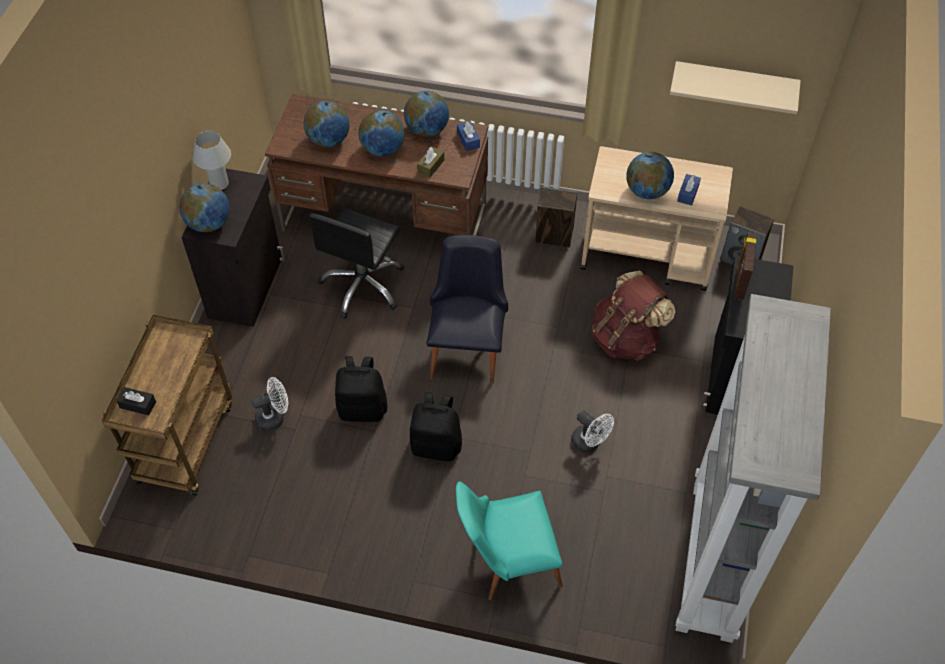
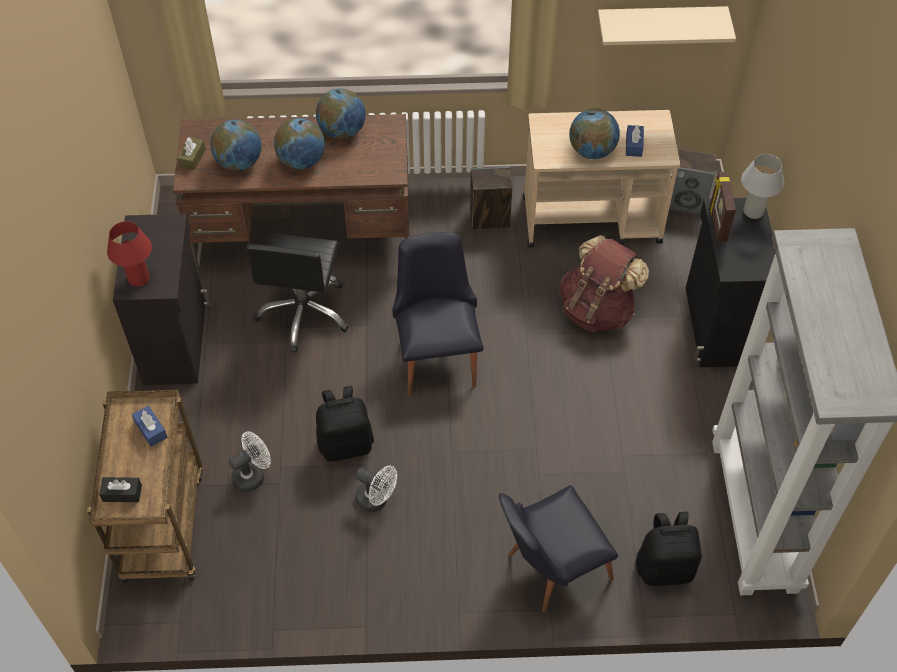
camera: 15 degrees left, 0 degrees up
globe [179,183,230,232] -> red table lamp [107,221,152,287]
white table lamp [193,131,231,190] -> white table lamp moved to [741,154,784,219]
black backpack [410,392,462,461] -> black backpack moved to [636,512,702,586]
brown tissue box [417,147,444,178] -> brown tissue box moved to [177,137,206,170]
turquoise chair [456,481,563,600] -> black chair [499,485,618,612]
blue tissue box [457,121,480,151] -> blue tissue box moved to [132,406,168,447]
white fan [571,410,614,453] -> white fan moved to [355,466,397,512]

